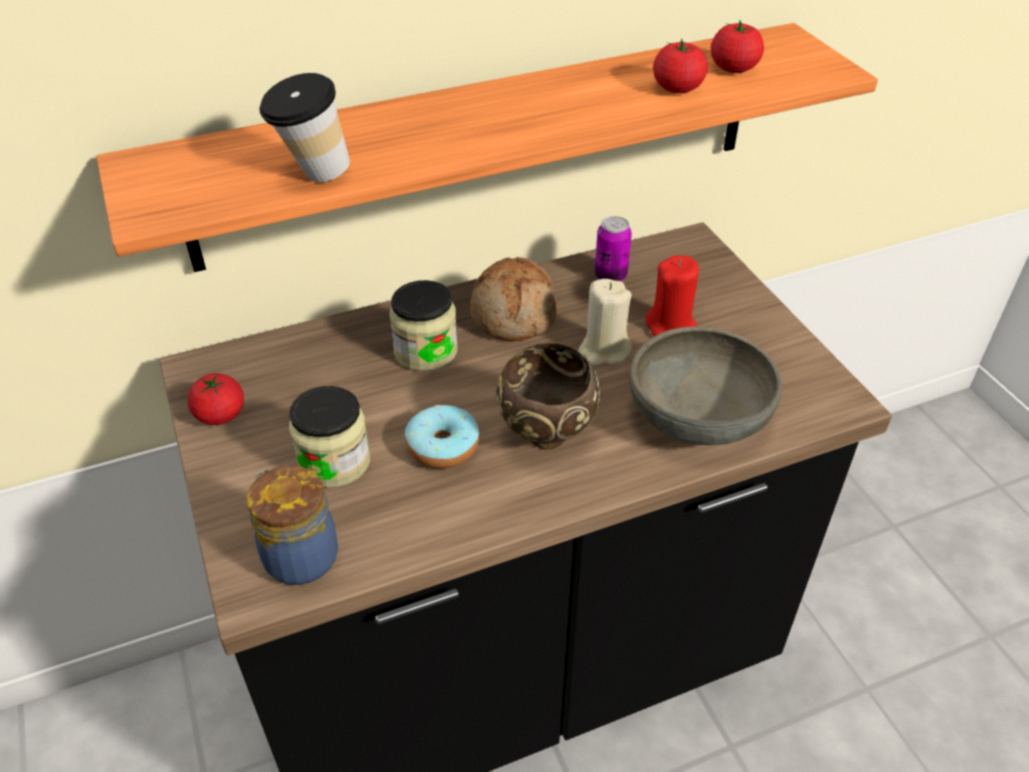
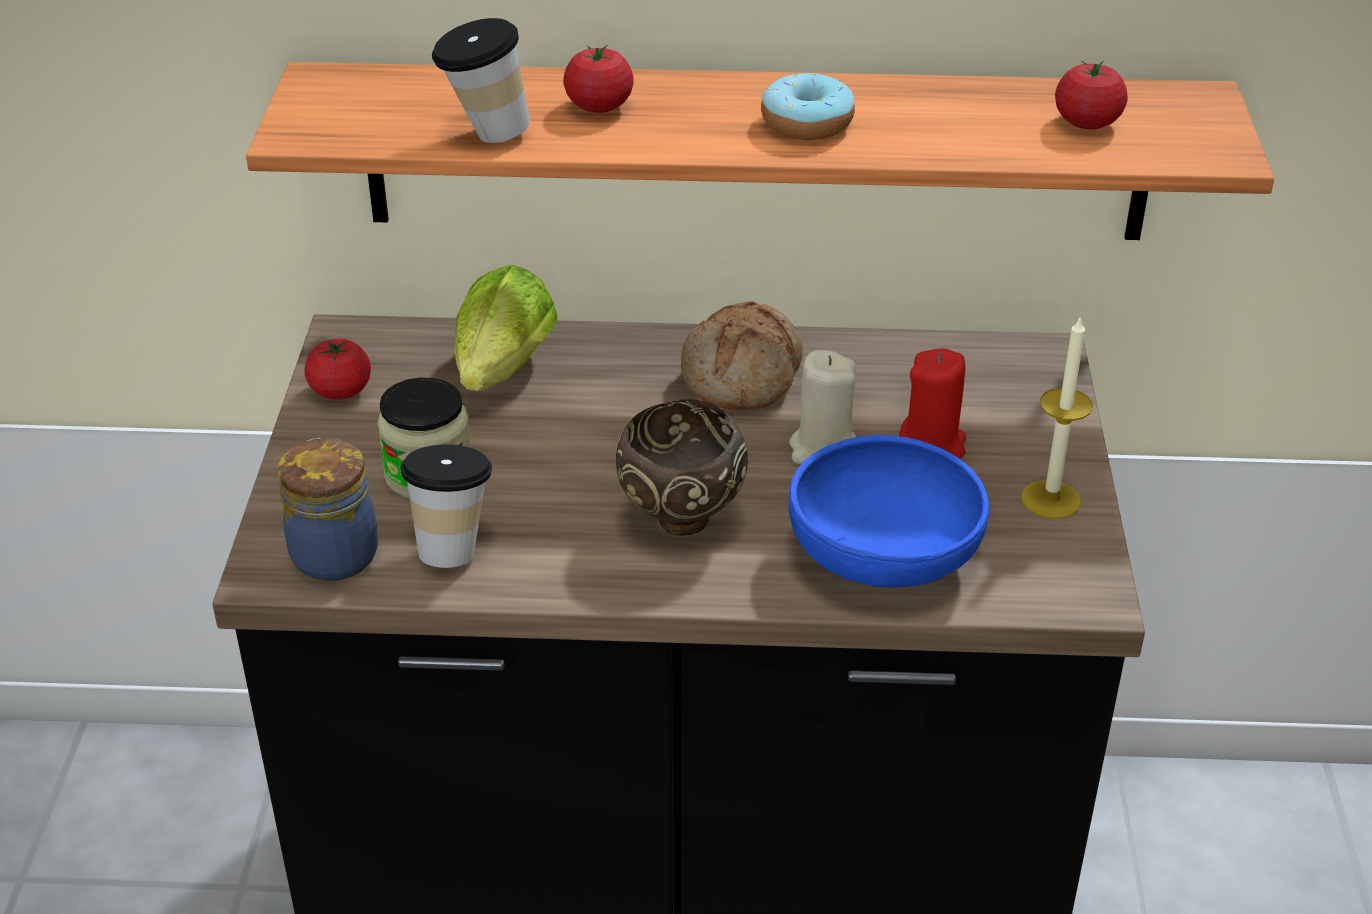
camera: 25 degrees right, 5 degrees down
jar [389,280,458,371] -> none
donut [405,405,480,469] -> donut moved to [761,73,855,140]
can [595,216,632,281] -> none
grey bowl [630,326,782,445] -> blue bowl [789,435,989,588]
tomato [653,38,708,93] -> tomato moved to [563,45,634,113]
none -> cup [400,444,492,568]
none -> lettuce [454,265,558,391]
none -> candle [1021,315,1093,519]

